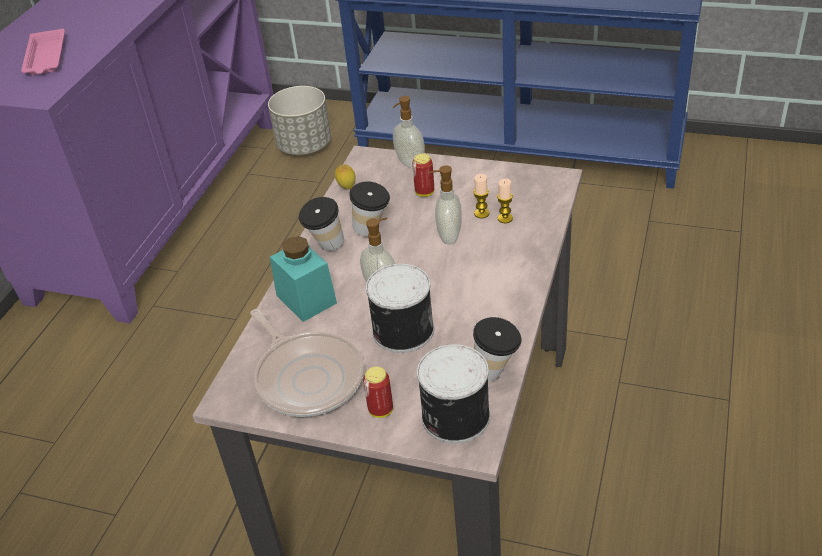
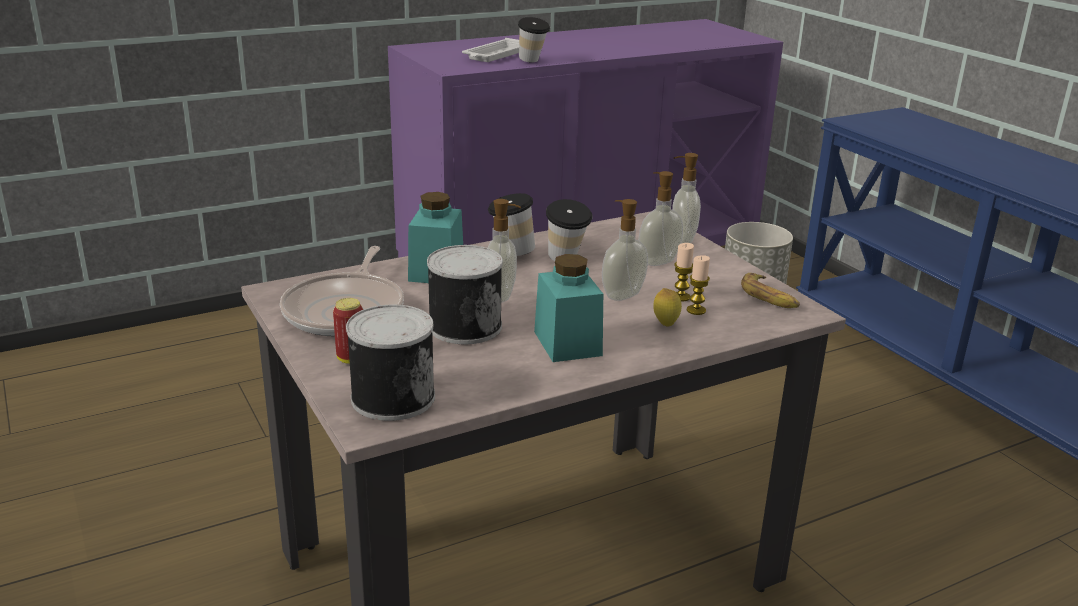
camera: 40 degrees right, 15 degrees down
pink tray [21,29,65,75] -> white tray [462,38,519,62]
lemon [335,164,356,190] -> lemon moved to [653,288,682,327]
can [412,154,434,197] -> soap dispenser [638,171,683,266]
cup [473,317,521,382] -> cup moved to [518,17,550,63]
none -> turquoise jar [534,254,603,362]
none -> banana [741,273,800,308]

